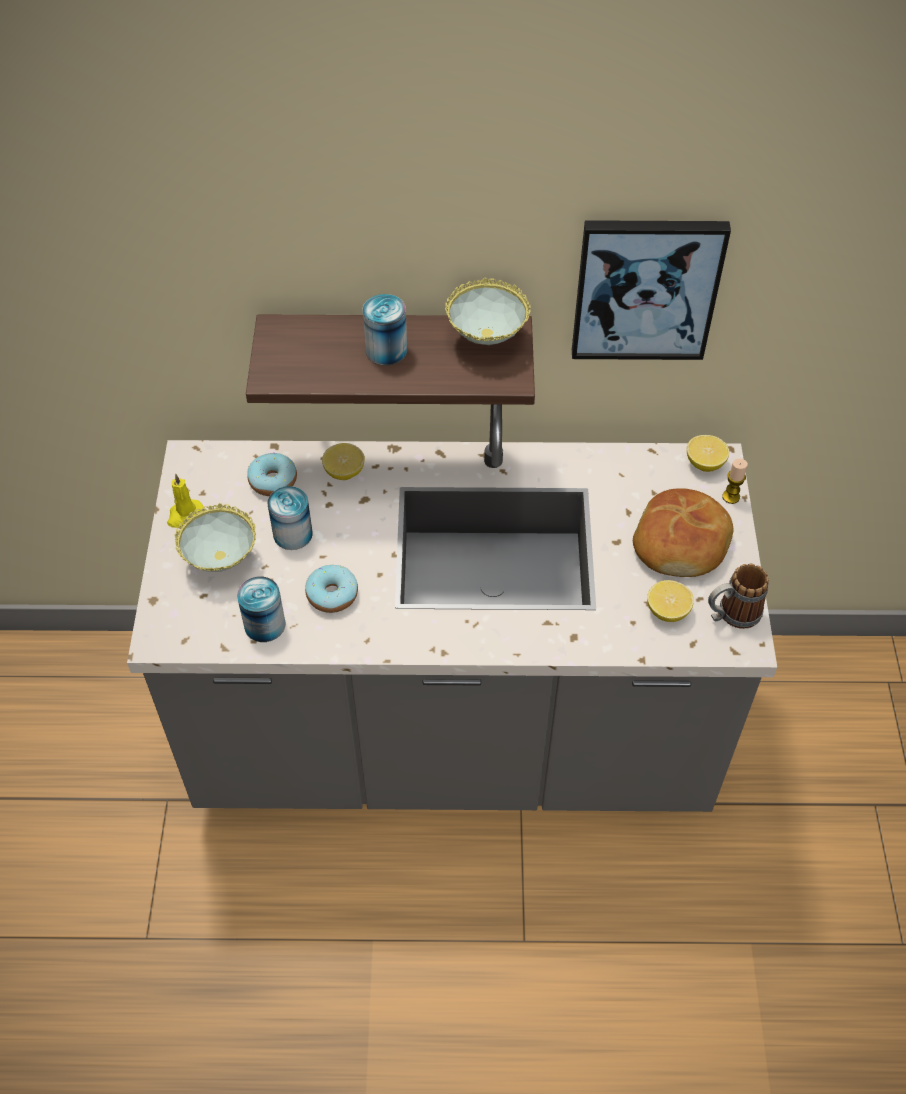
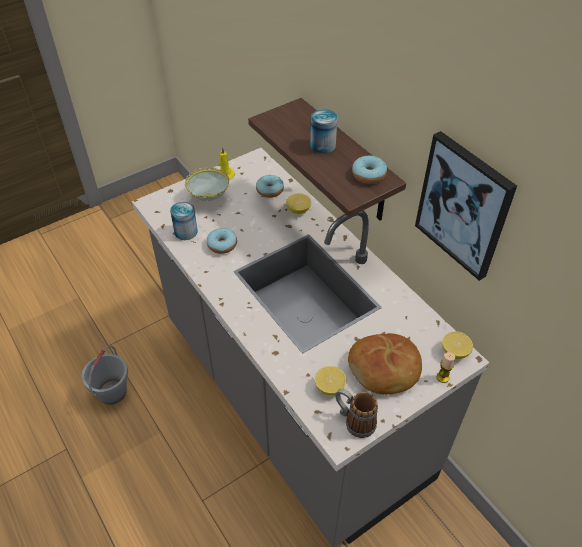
camera: 55 degrees right, 5 degrees down
can [268,486,313,550] -> none
bowl [445,278,531,345] -> donut [352,155,387,184]
none -> grey bucket [82,346,128,405]

